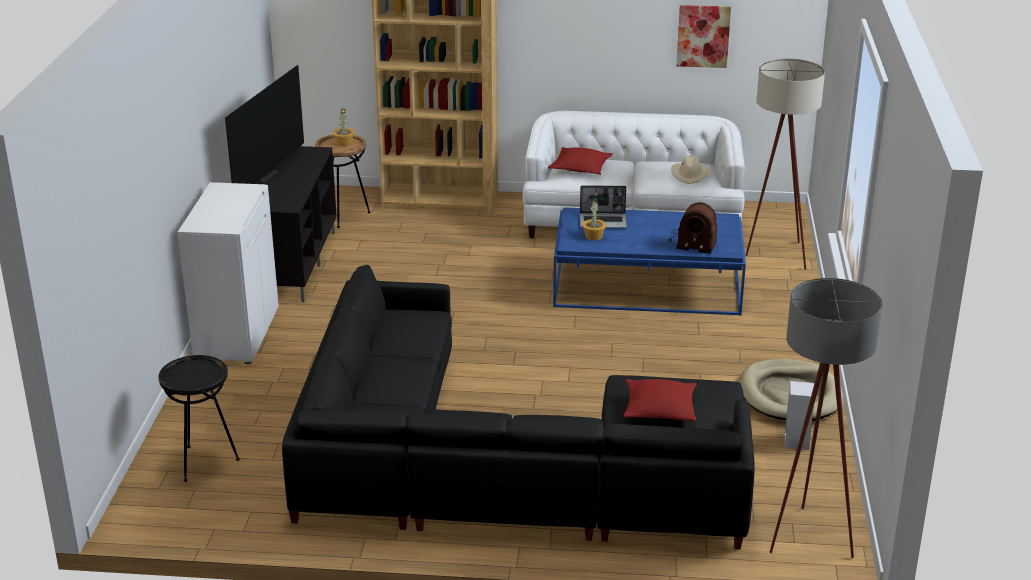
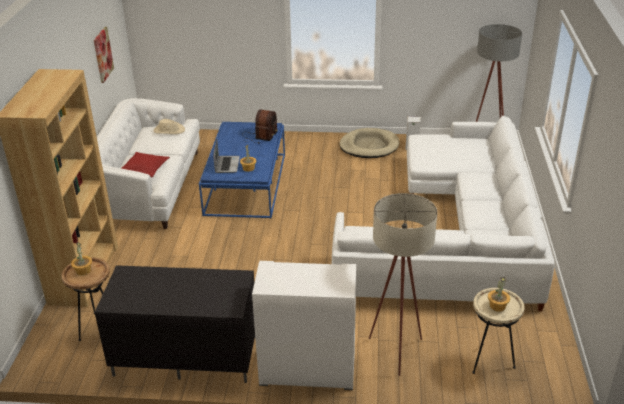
camera: 90 degrees left, 5 degrees up
black side table [158,355,240,482] -> beige side table [472,288,525,374]
television [225,65,304,184] -> none
black sofa [282,265,755,549] -> white sofa [332,116,555,311]
red pillow [623,379,697,421] -> none
beige floor lamp [746,58,825,270] -> beige floor lamp moved to [369,193,437,376]
none -> potted plant [488,277,510,312]

